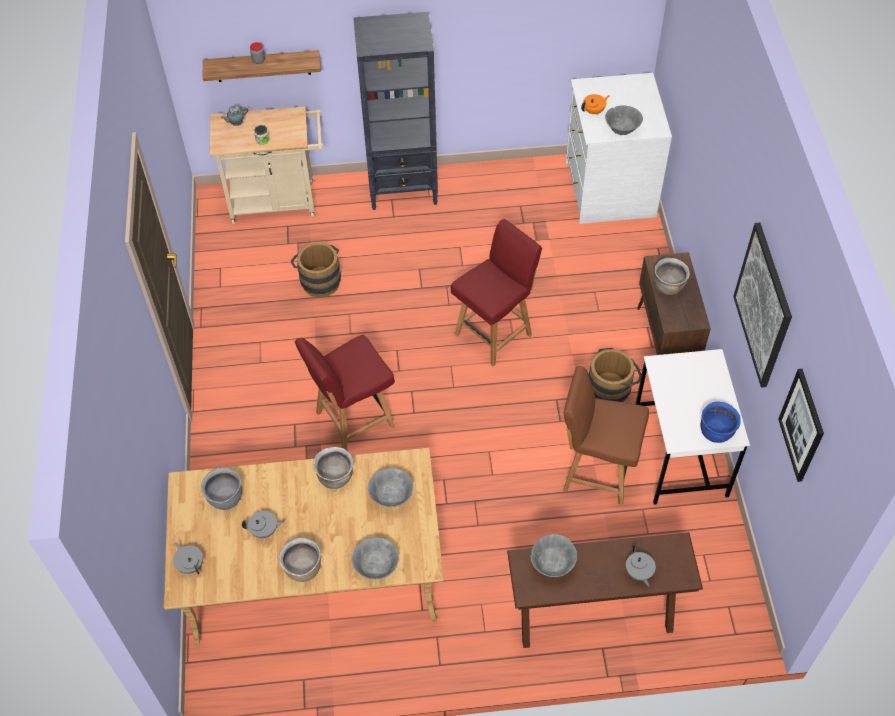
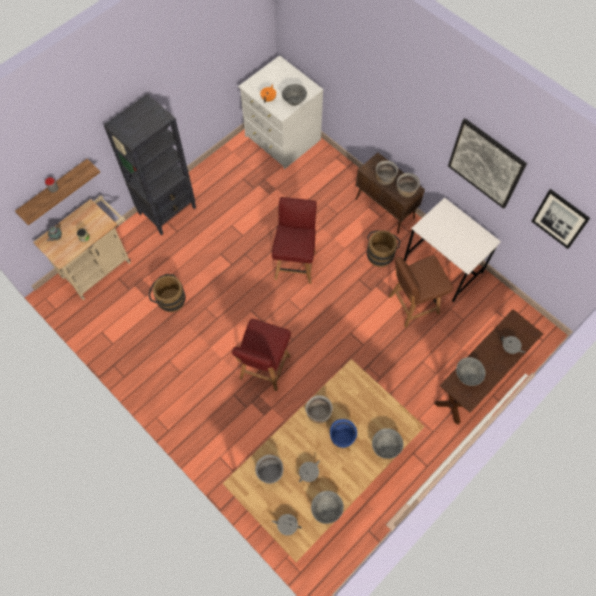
camera: 40 degrees left, 10 degrees up
brown cooking pot [279,538,321,582] -> brown cooking pot moved to [397,173,420,197]
grey bowl [368,468,413,507] -> grey bowl moved to [311,491,344,524]
blue cooking pot [700,401,741,443] -> blue cooking pot moved to [330,419,357,448]

